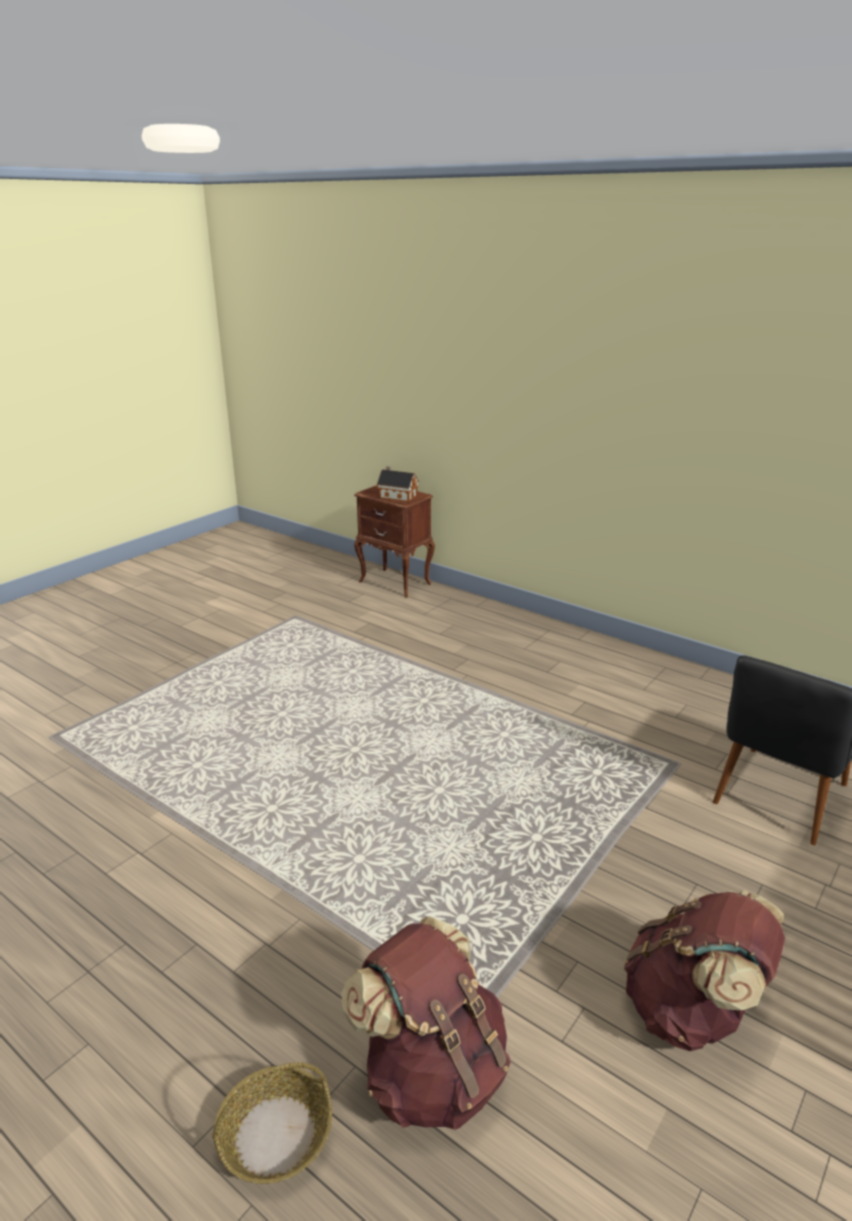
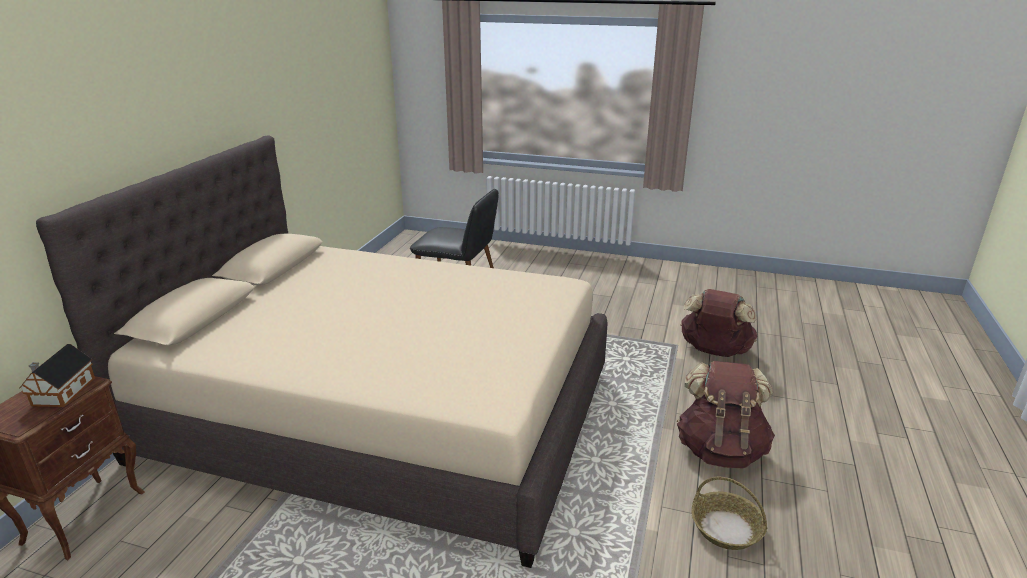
camera: 110 degrees left, 0 degrees up
basket [213,1062,332,1184] -> basket moved to [691,477,767,550]
brown backpack [624,890,785,1051] -> brown backpack moved to [677,361,775,469]
none -> beige bed [36,135,607,568]

